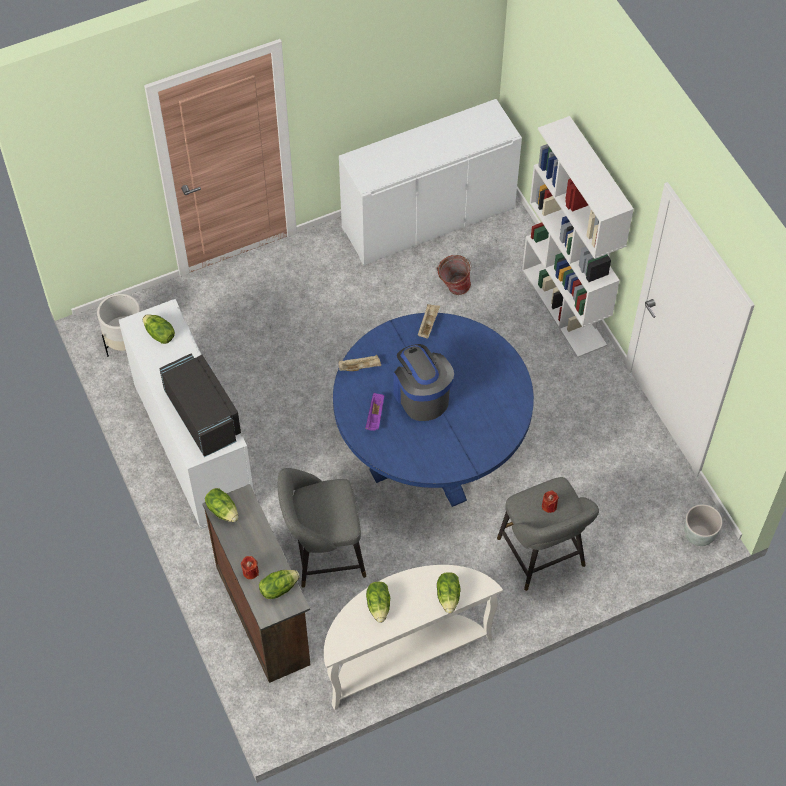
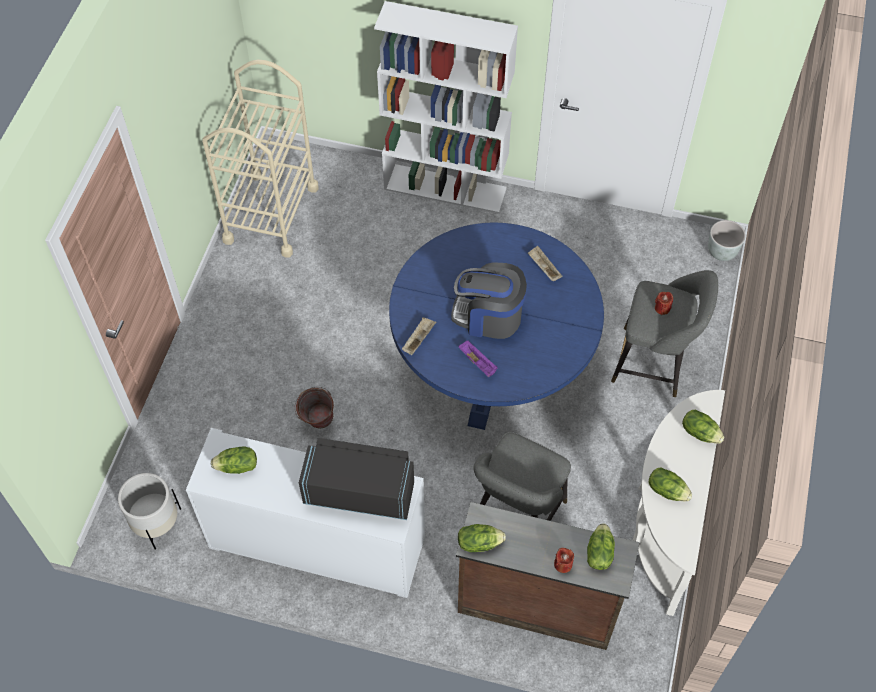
camera: 50 degrees left, 0 degrees up
white cabinet [339,99,522,265] -> beige cart [202,60,319,258]
beige tray [418,304,440,339] -> beige tray moved to [528,246,563,281]
bucket [436,255,471,295] -> bucket moved to [295,387,334,429]

